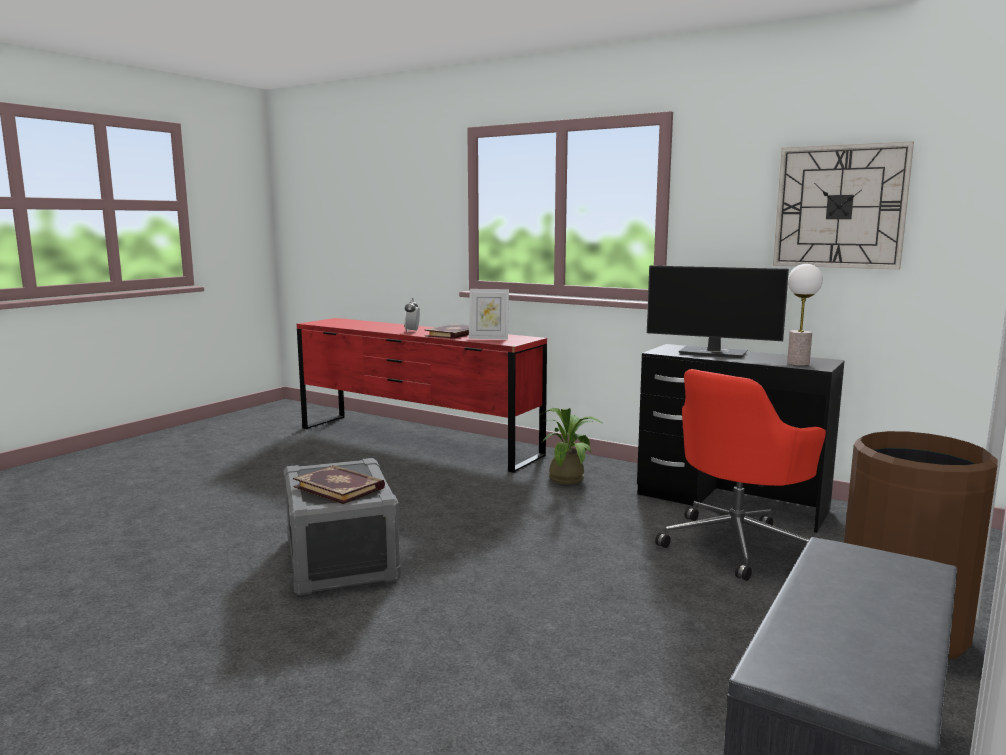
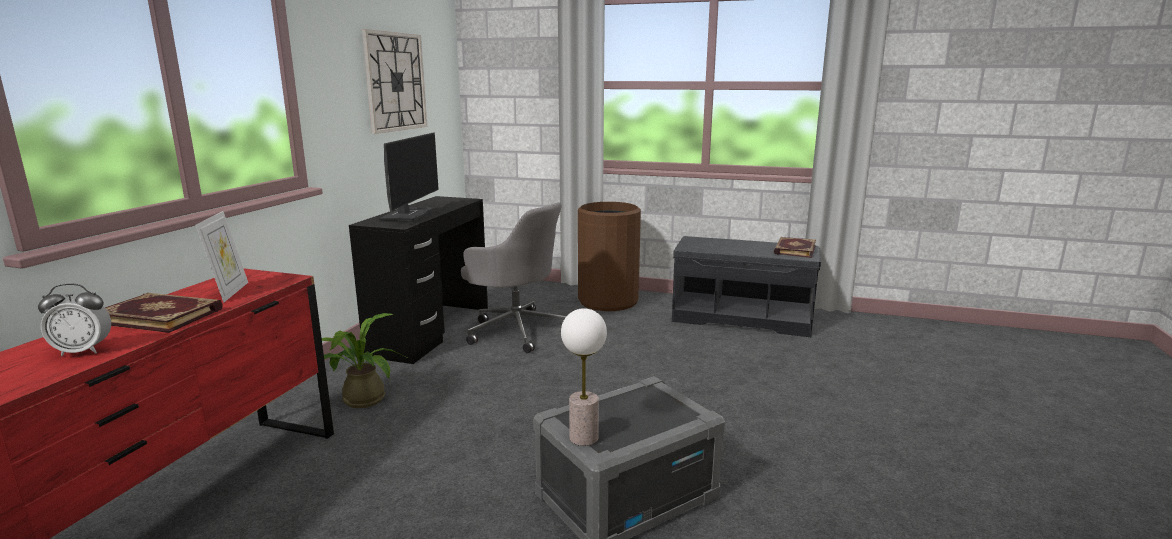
camera: 105 degrees left, 5 degrees up
book [293,465,385,504] -> book moved to [774,237,816,258]
red office chair [655,369,826,581] -> grey office chair [461,202,566,353]
table lamp [787,264,823,366] -> table lamp moved to [561,308,607,446]

